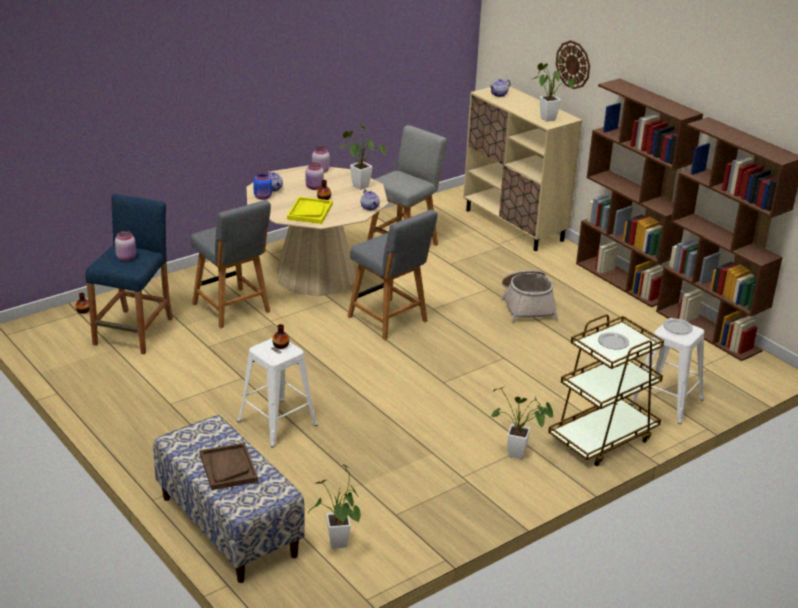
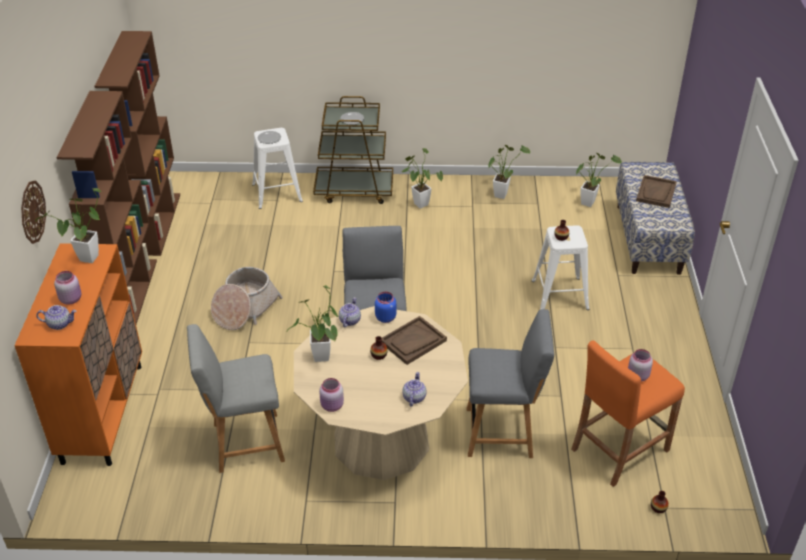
camera: 140 degrees left, 10 degrees up
blue stool [85,194,173,355] -> orange stool [571,340,685,487]
grey chair [191,200,271,328] -> grey chair turned 90 degrees clockwise [467,309,554,458]
blue jar [253,172,272,200] -> blue jar moved to [375,292,396,323]
yellow tray [287,197,333,224] -> brown tray [382,316,447,365]
pink jar [306,163,324,190] -> pink jar moved to [54,271,81,305]
beige cabinet [463,86,582,251] -> orange cabinet [14,243,142,466]
none -> potted plant [488,145,530,199]

